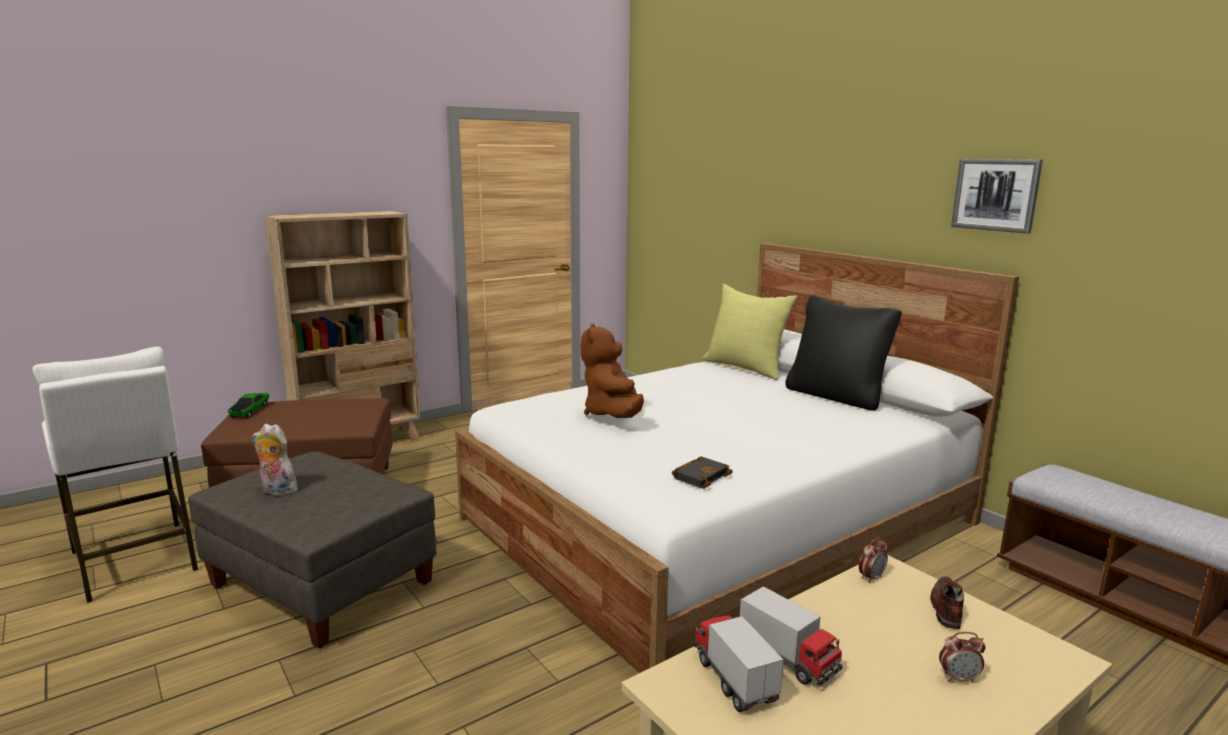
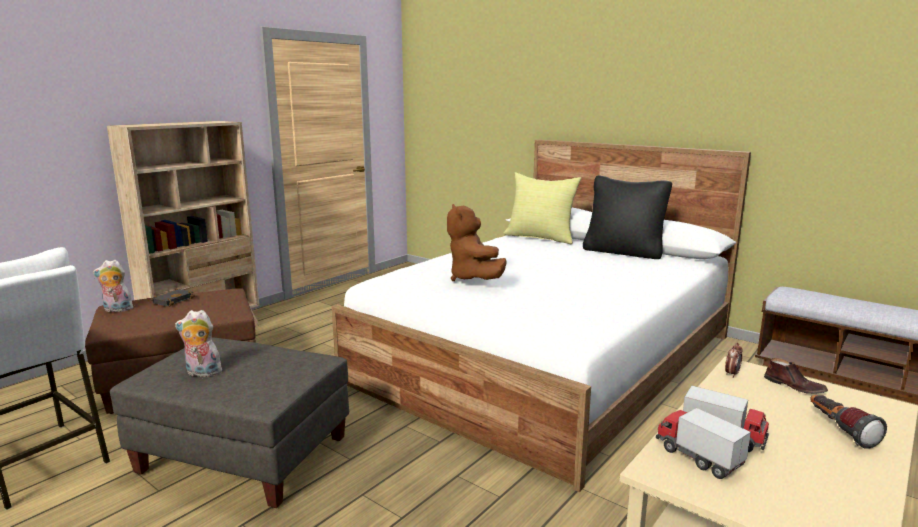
camera: 15 degrees left, 0 degrees up
toy car [228,393,269,417] -> plush toy [93,260,137,312]
black book [672,456,733,489] -> black book moved to [151,288,195,307]
brown shoe [930,576,964,630] -> brown shoe turned 135 degrees clockwise [764,358,828,394]
alarm clock [939,632,986,683] -> flashlight [810,395,887,449]
picture [951,159,1043,234] -> none

